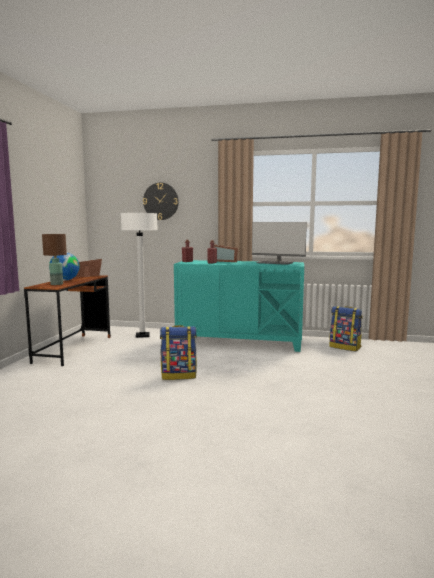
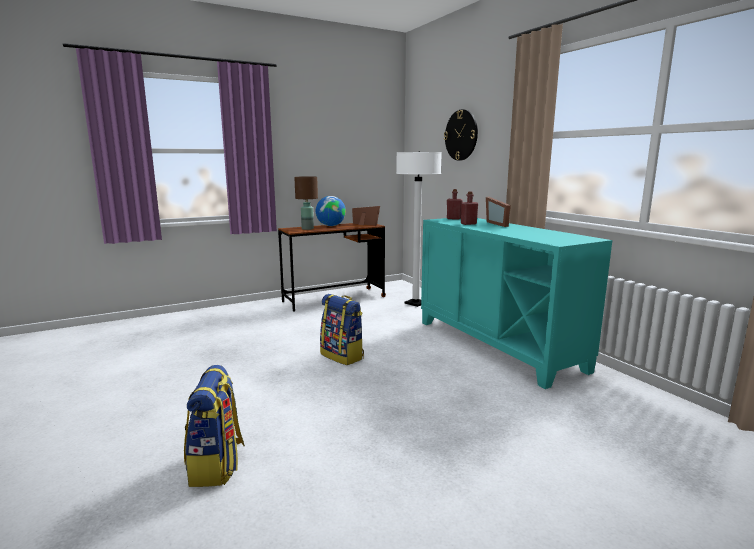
camera: 50 degrees right, 5 degrees up
monitor [252,222,307,265] -> none
backpack [329,306,362,351] -> backpack moved to [184,365,245,487]

